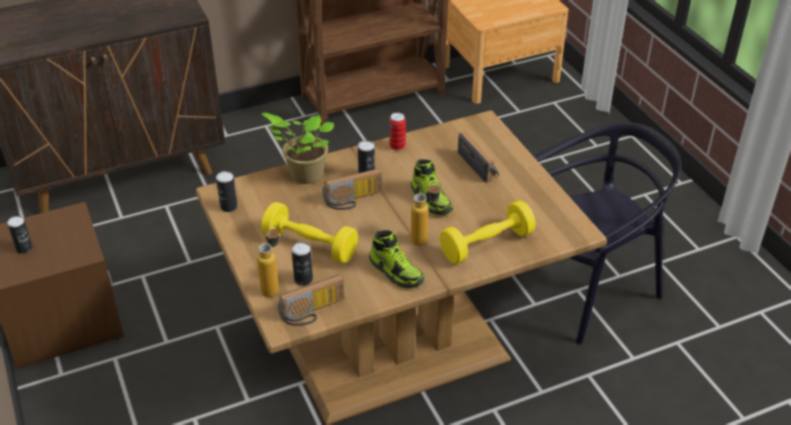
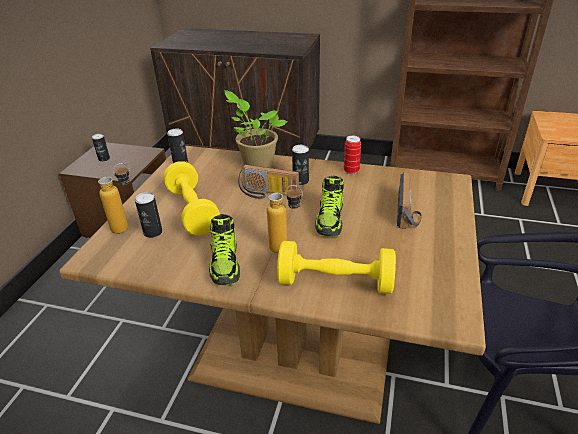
camera: 40 degrees right, 5 degrees down
radio [278,275,344,326] -> none

